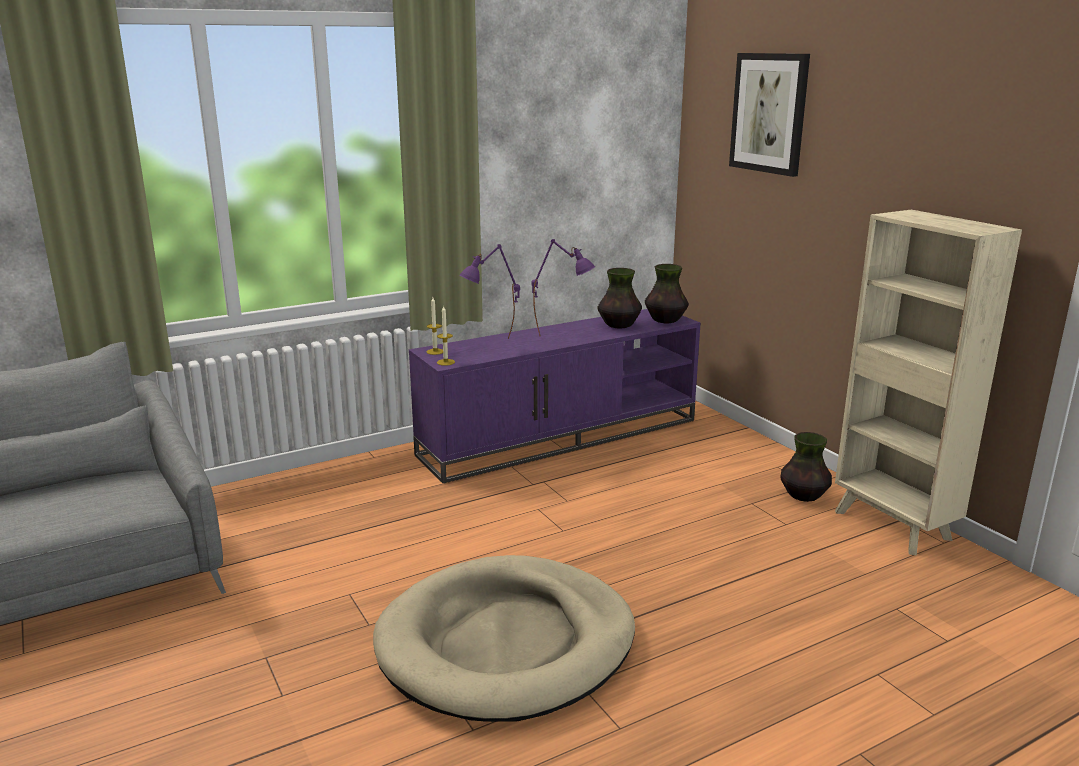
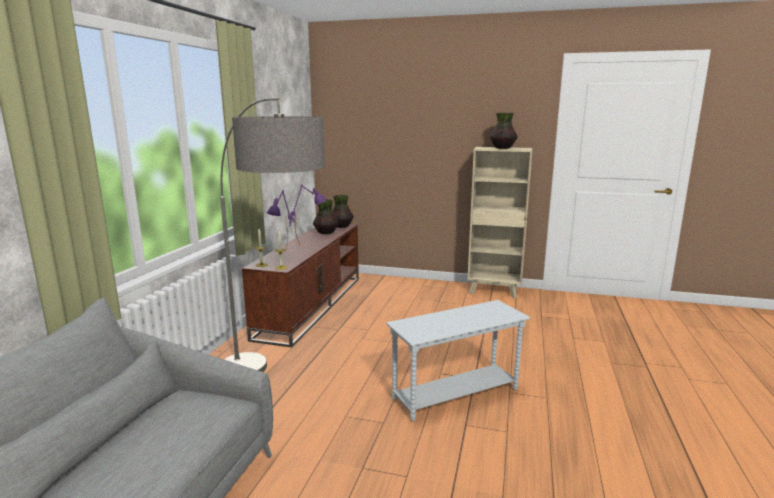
camera: 45 degrees left, 5 degrees down
beige dog bed [373,555,635,722] -> white side table [386,300,530,421]
purple tv stand [409,309,701,483] -> brown tv stand [242,224,359,347]
picture [729,53,810,177] -> none
vase [780,432,832,502] -> vase moved to [490,113,517,149]
none -> floor lamp [220,98,325,372]

